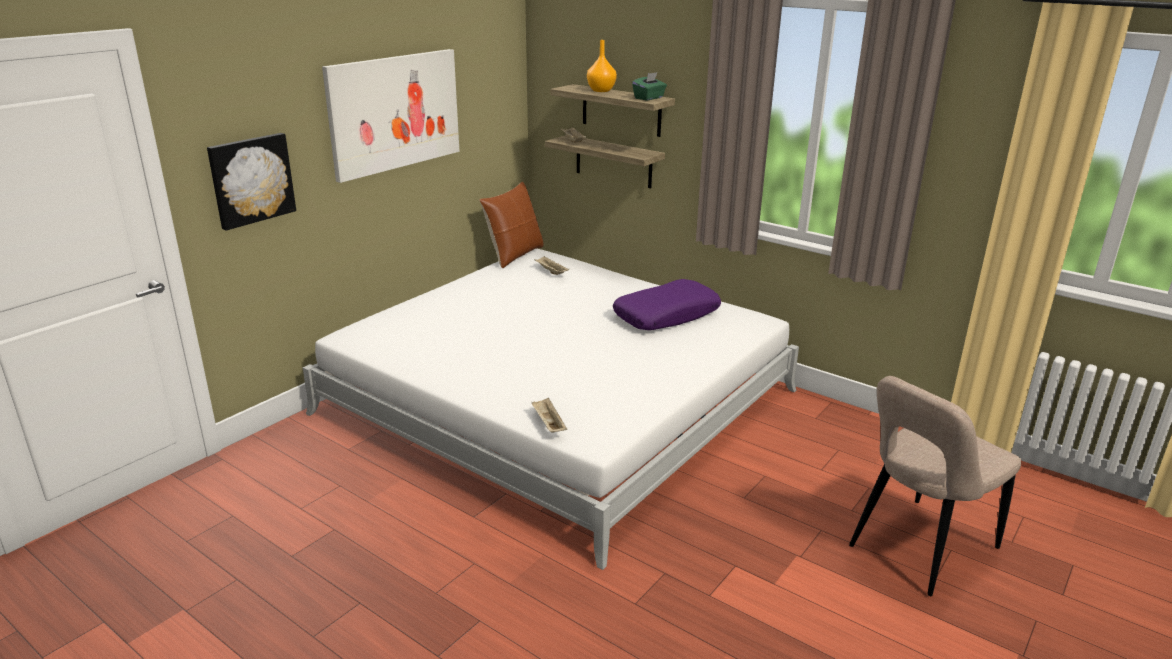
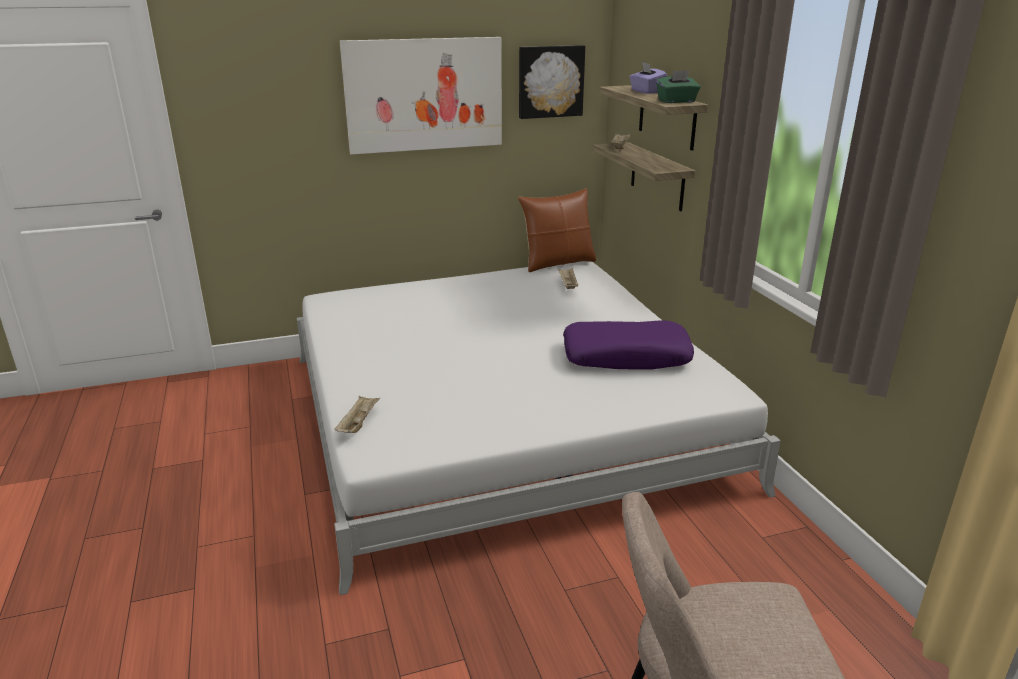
camera: 35 degrees right, 0 degrees up
picture [207,133,296,231] -> picture moved to [519,45,585,119]
orange vase [587,40,617,92] -> purple tissue box [629,62,667,94]

